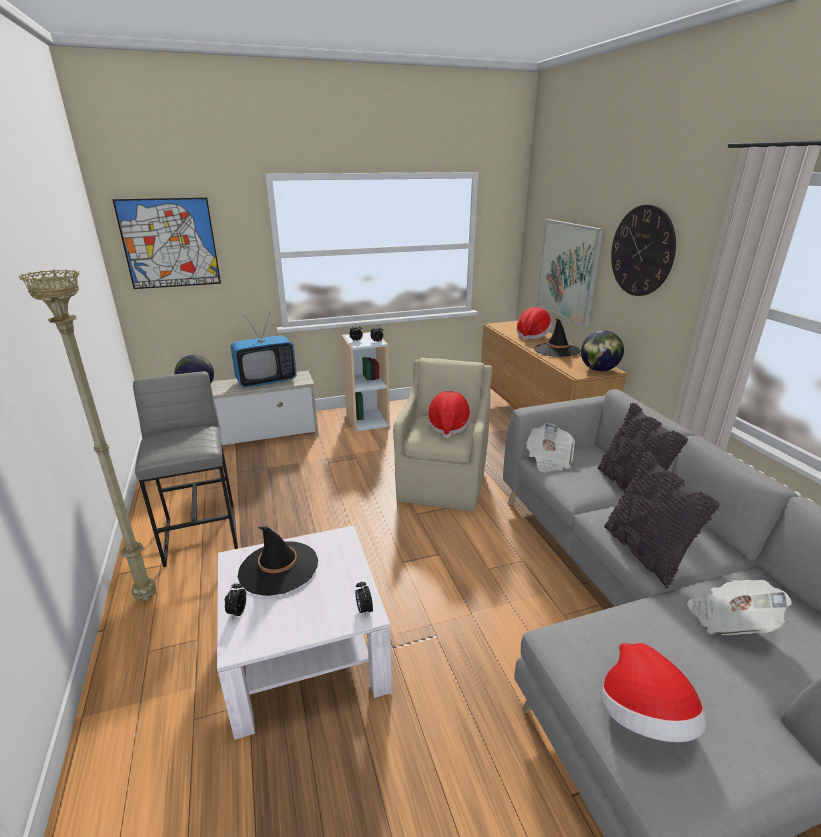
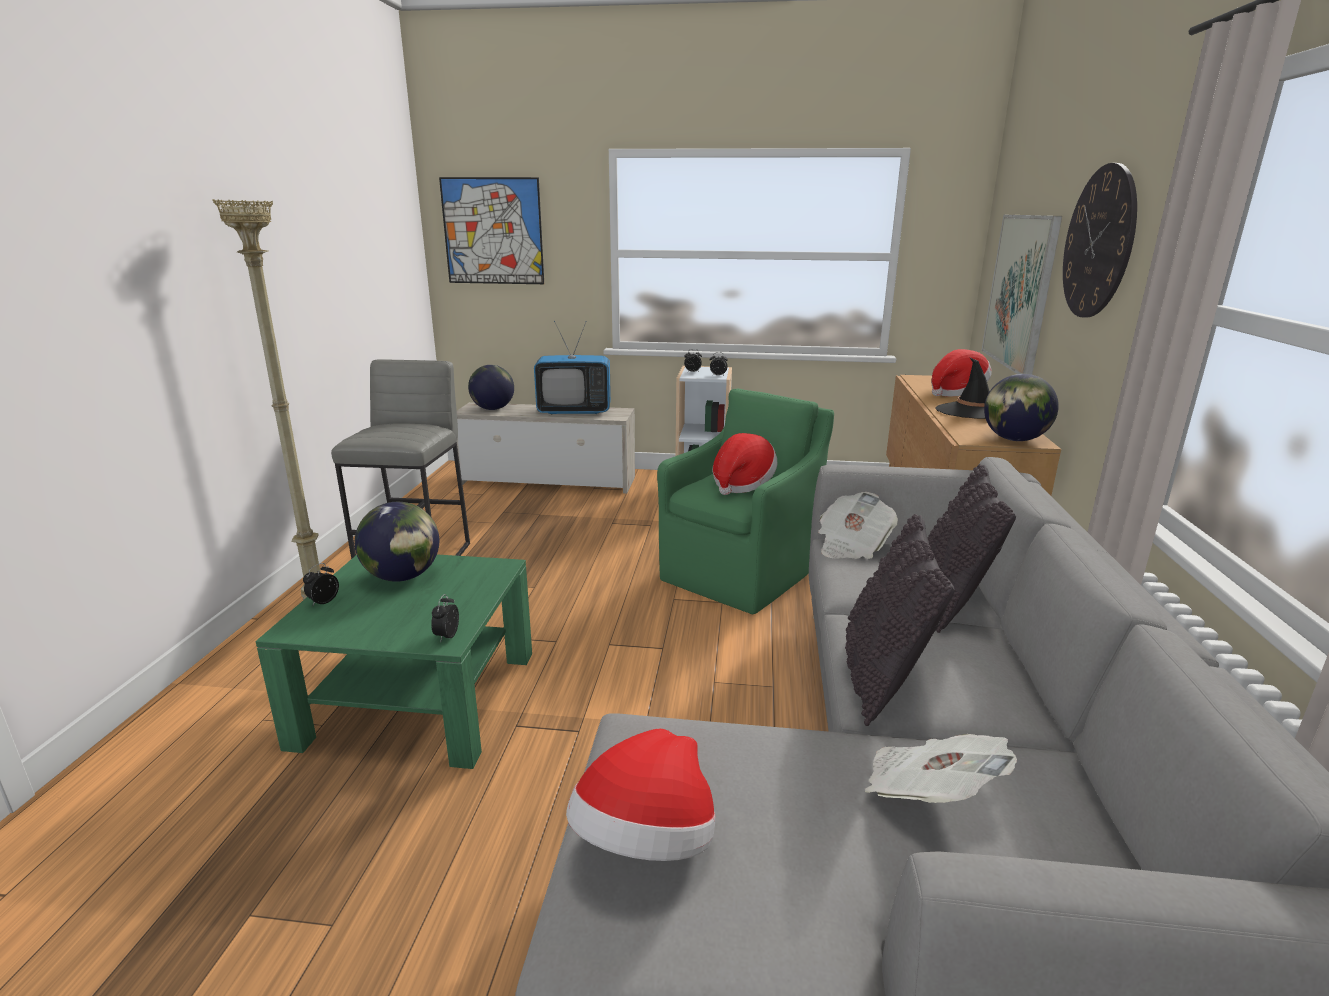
camera: 25 degrees right, 5 degrees down
white coffee table [217,525,392,740] -> green coffee table [255,554,532,769]
black hat [238,526,318,596] -> globe [355,502,439,582]
beige armchair [393,358,492,512] -> green armchair [657,389,834,615]

